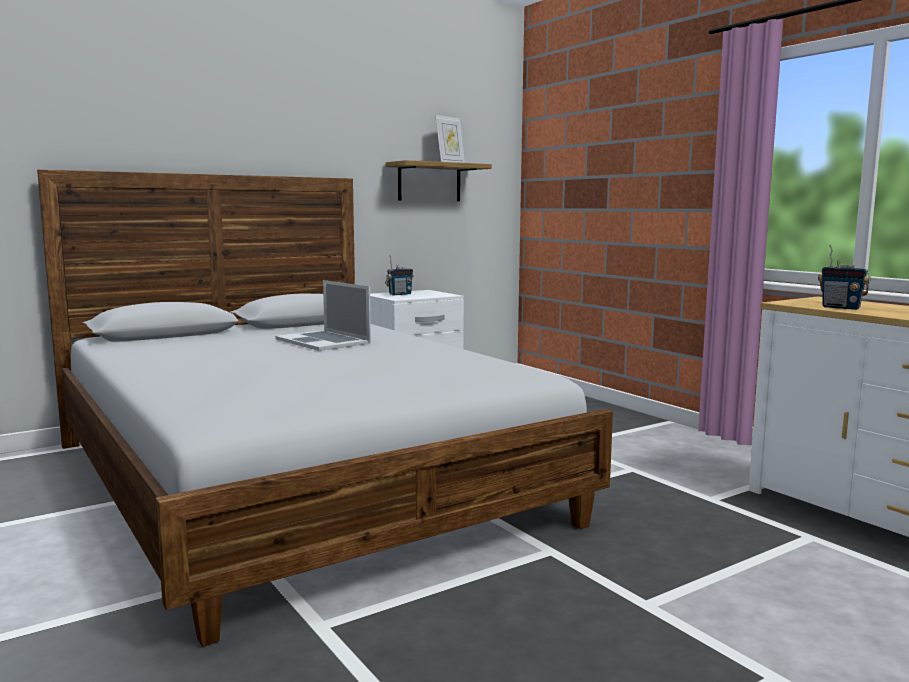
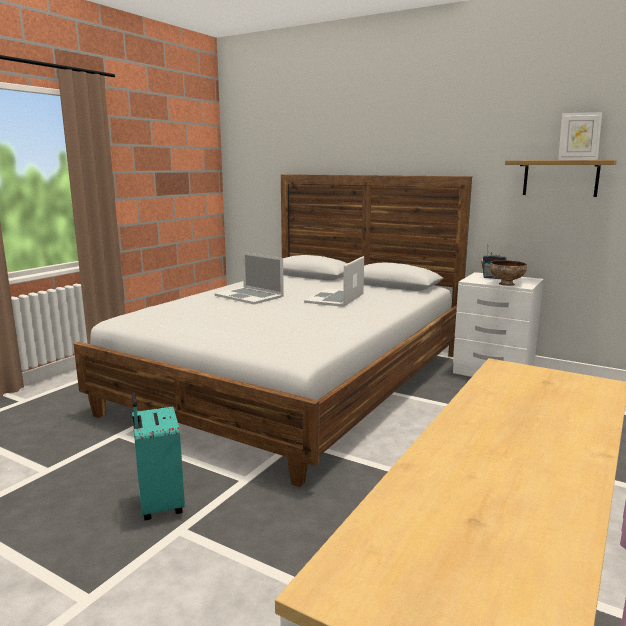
camera: 65 degrees right, 5 degrees up
radio [818,245,871,310] -> none
none -> turquoise suitcase [132,393,185,520]
none -> laptop [214,252,284,304]
none -> bowl [490,260,527,286]

